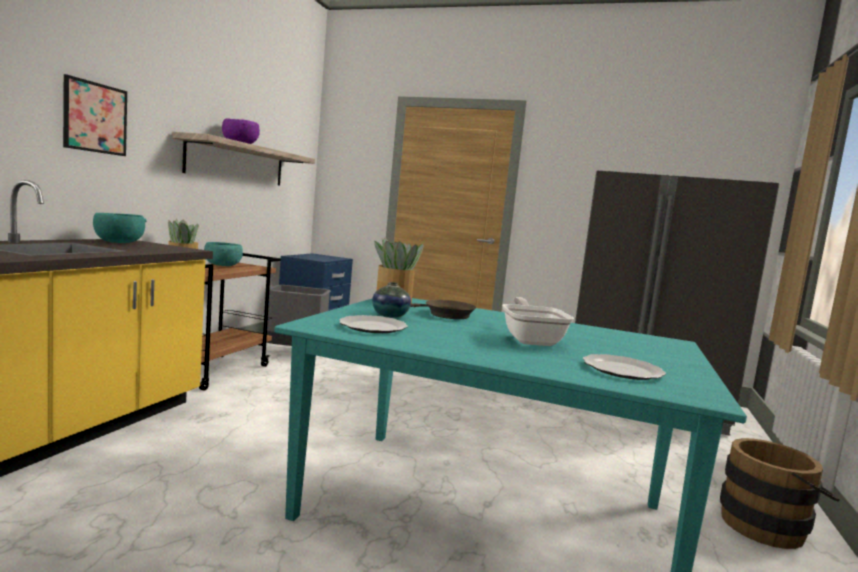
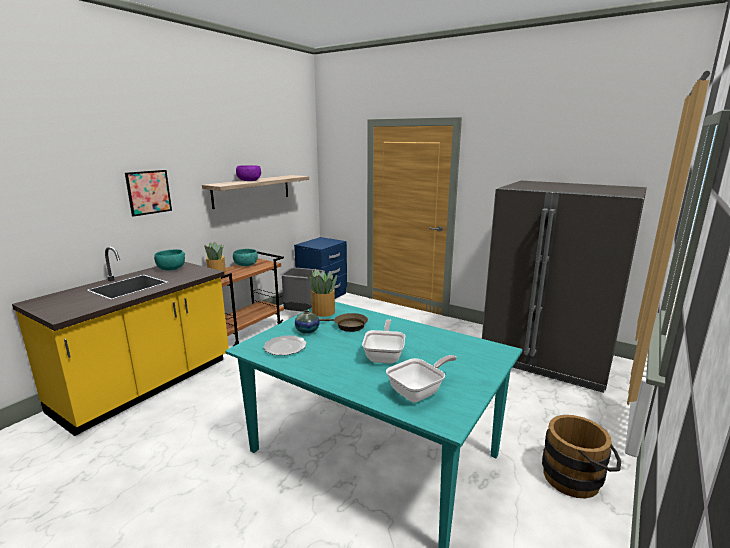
camera: 15 degrees right, 10 degrees up
plate [583,354,666,380] -> frying pan [386,355,457,402]

